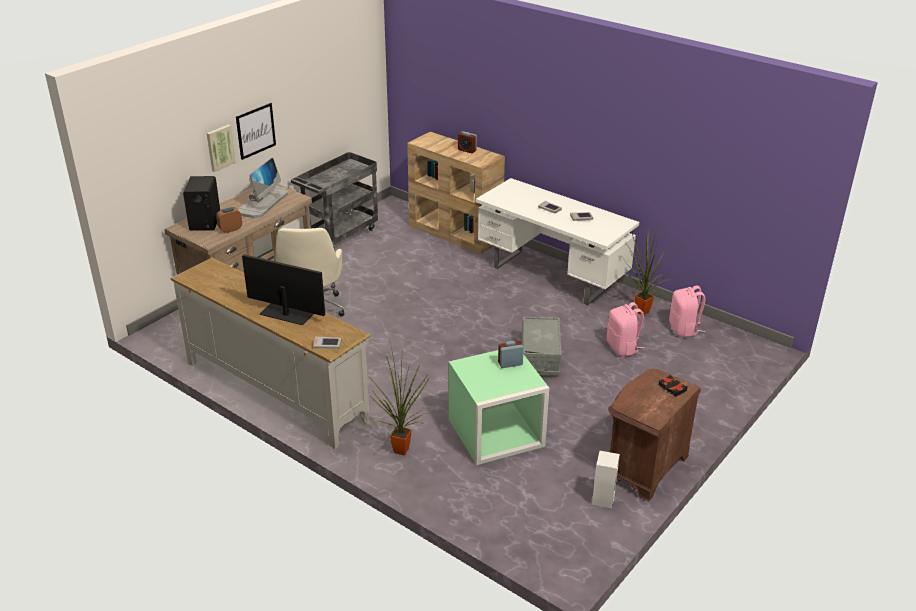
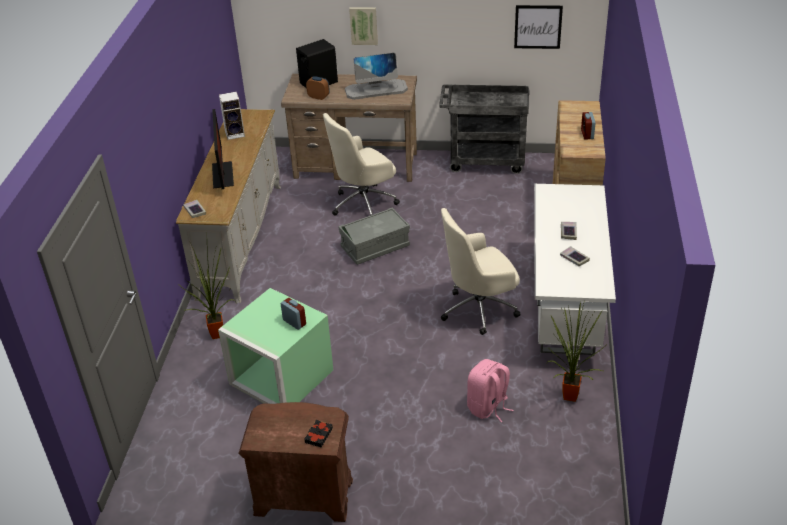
camera: 60 degrees right, 5 degrees up
picture [236,103,276,160] -> picture moved to [514,5,563,49]
grey storage box [522,316,562,376] -> grey storage box moved to [338,207,410,265]
speaker [592,451,620,508] -> speaker moved to [219,92,245,140]
pink backpack [669,285,705,337] -> none
none -> beige office chair [441,208,521,335]

